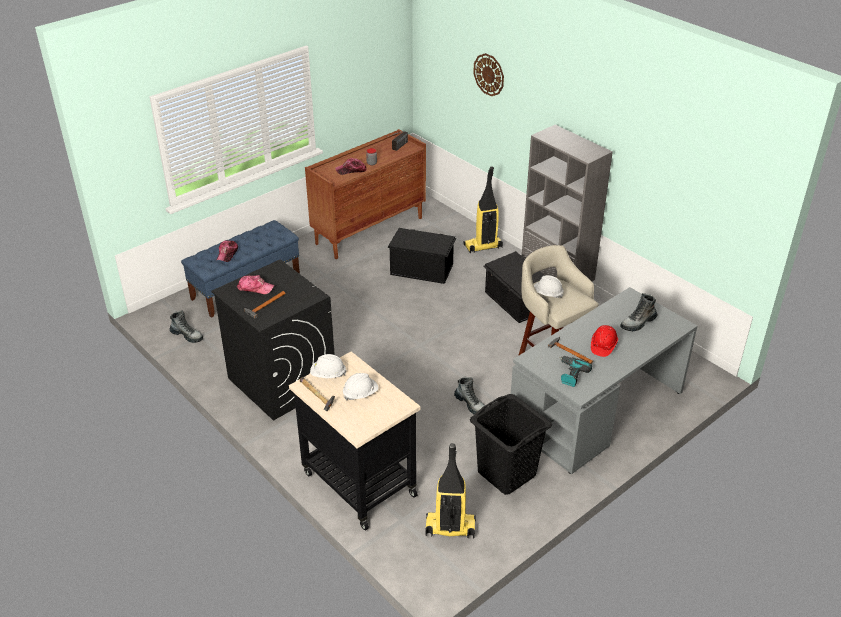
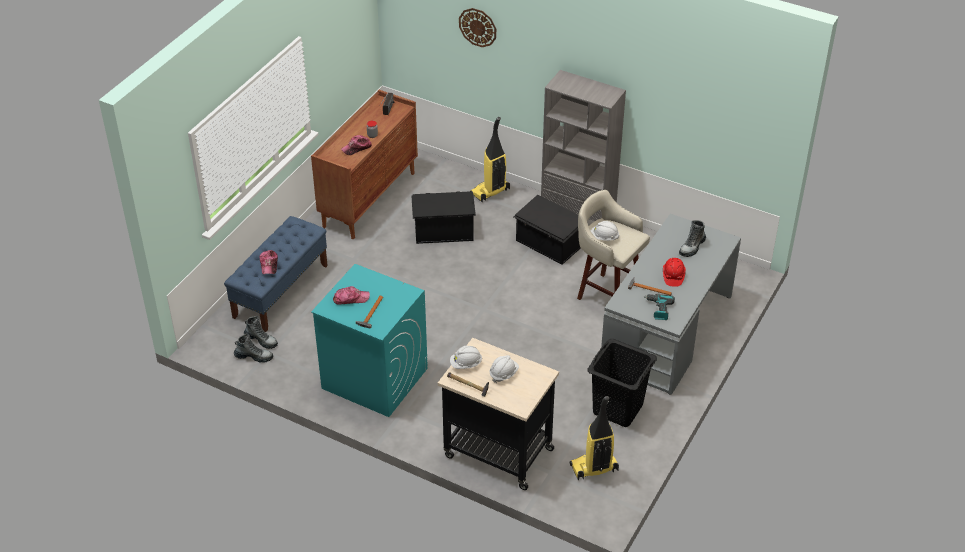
camera: 20 degrees left, 5 degrees up
black washing machine [211,259,335,421] -> turquoise washing machine [311,264,428,417]
boot [454,377,485,415] -> boot moved to [244,316,278,349]

